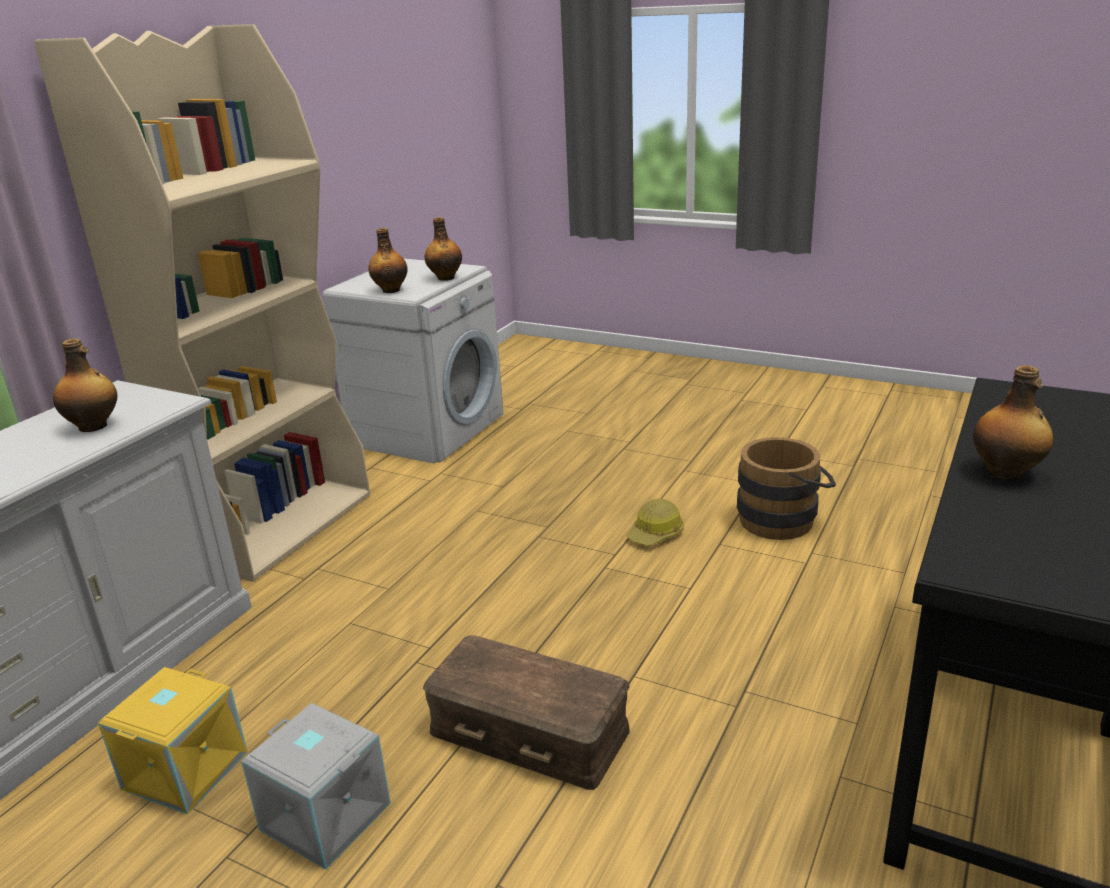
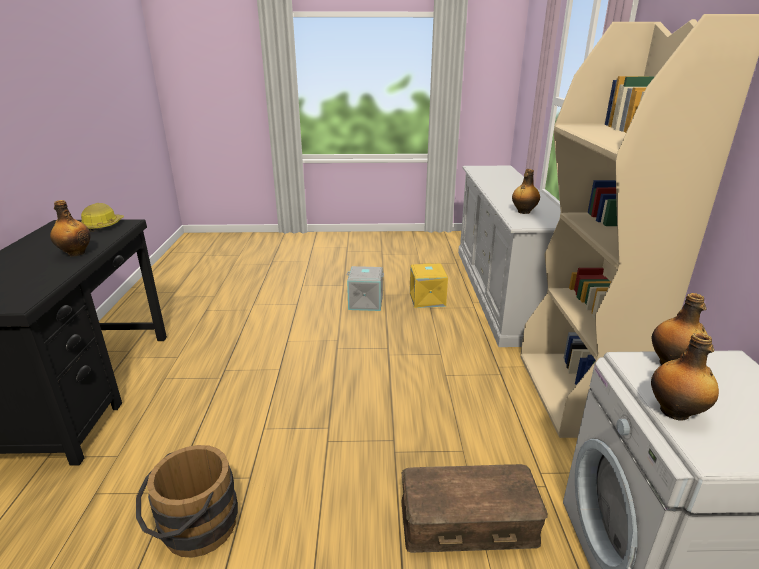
camera: 150 degrees right, 0 degrees up
brown storage box [423,635,630,790] -> brown storage box moved to [401,464,548,553]
hard hat [627,499,684,546] -> hard hat moved to [81,203,124,232]

